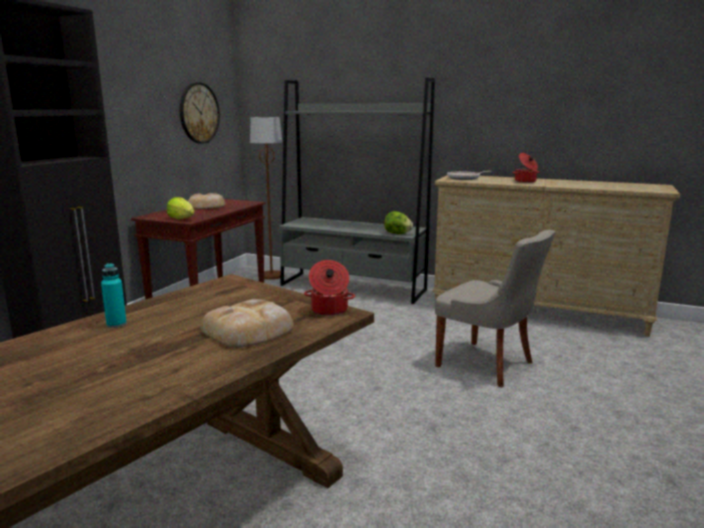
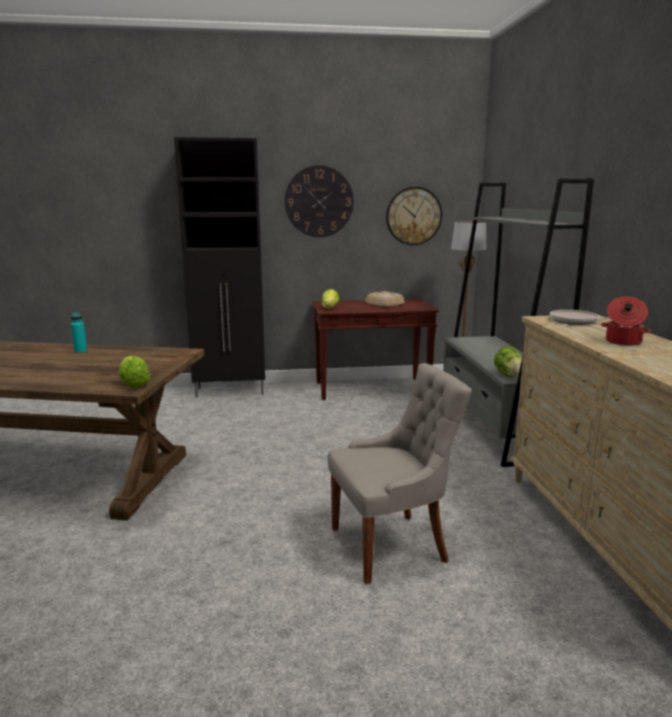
camera: 60 degrees right, 0 degrees up
bread [201,299,294,348] -> none
cooking pot [304,260,355,316] -> lettuce [119,356,150,388]
grey chair [435,230,556,387] -> grey chair turned 120 degrees counterclockwise [328,363,472,584]
none -> wall clock [285,165,354,237]

